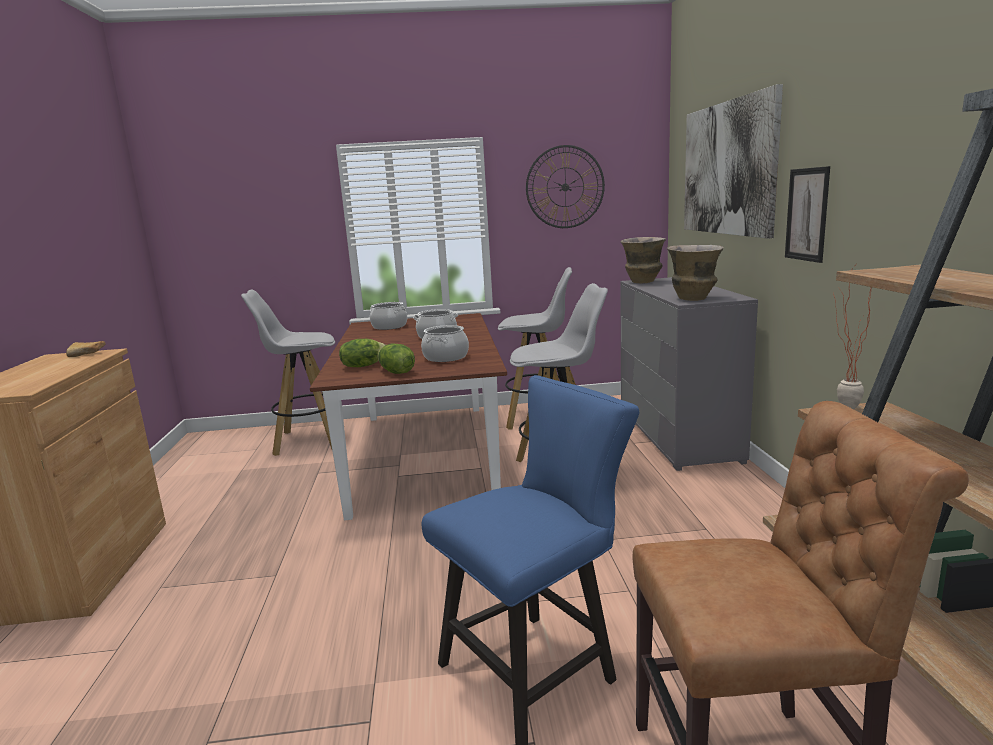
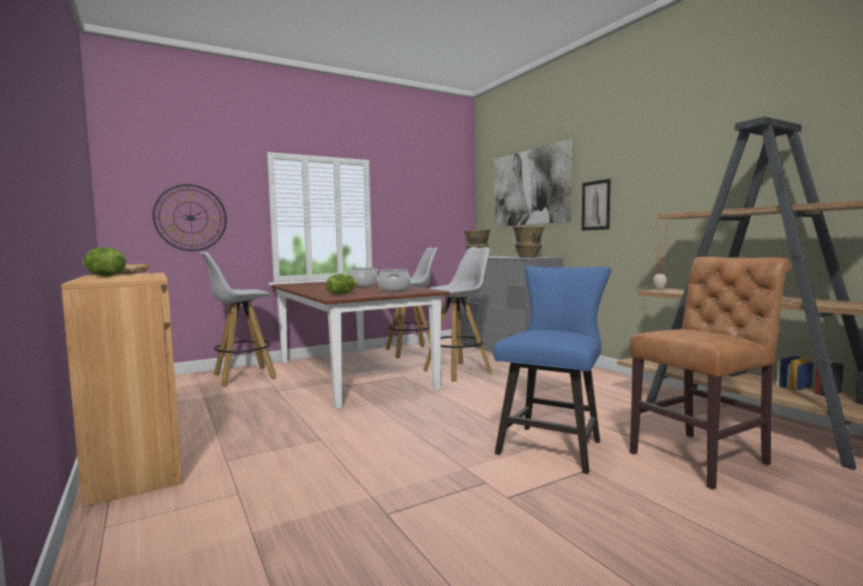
camera: 25 degrees left, 10 degrees down
cooking pot [370,302,407,330] -> none
lettuce [378,344,415,374] -> lettuce moved to [83,247,126,276]
wall clock [526,145,605,228] -> wall clock moved to [153,184,227,251]

